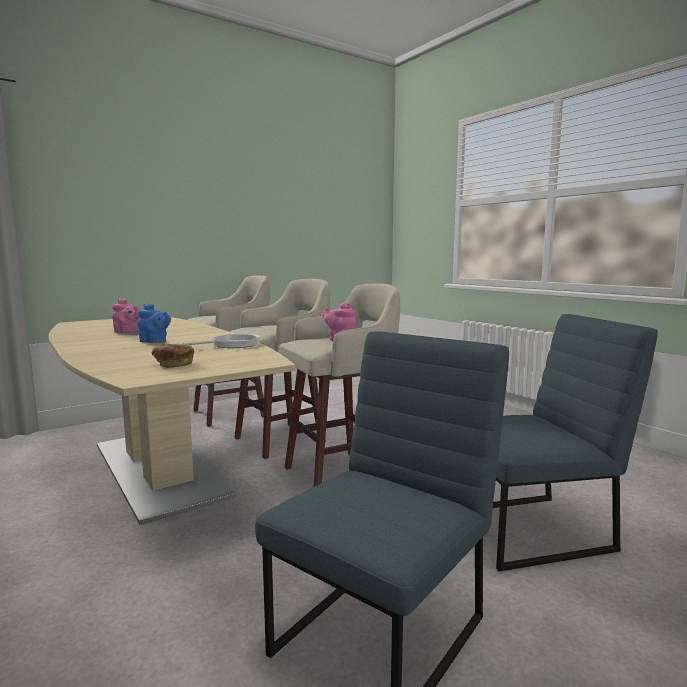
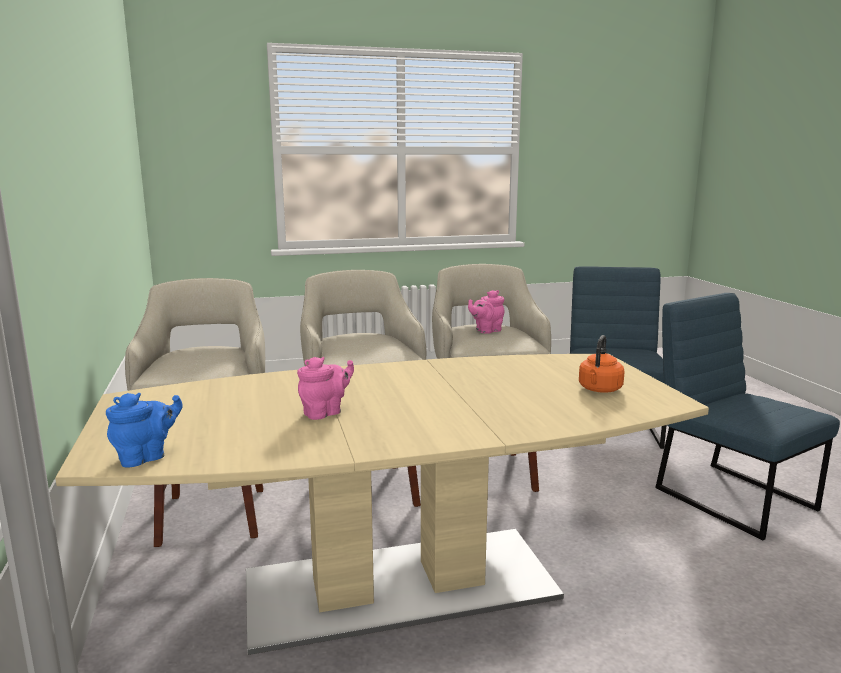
camera: 70 degrees left, 5 degrees up
blue teapot [137,303,171,343] -> blue teapot moved to [106,393,183,467]
bread [152,344,194,368] -> orange kettle [579,335,624,392]
frying pan [180,334,262,348] -> none

